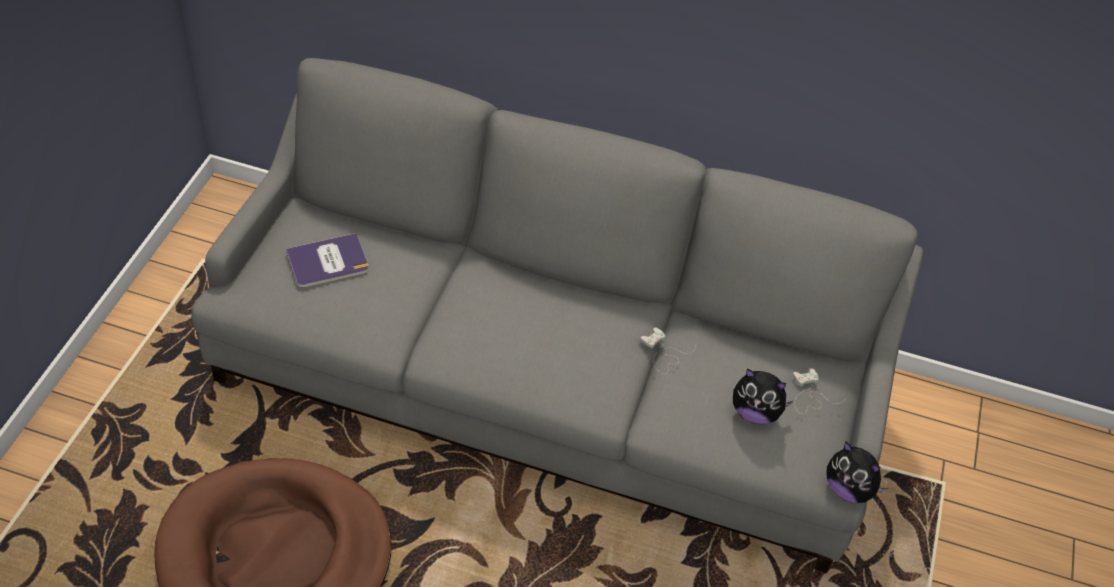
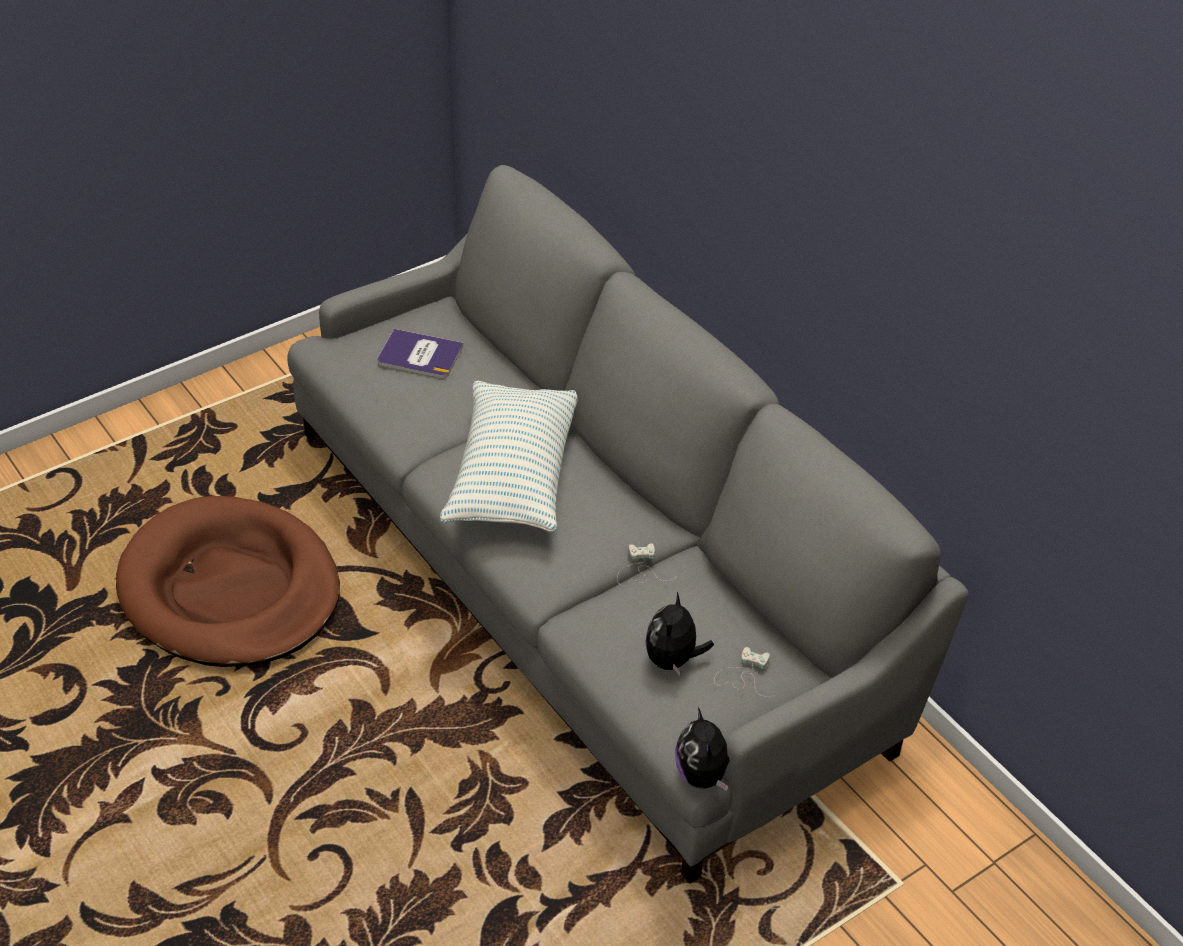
camera: 40 degrees right, 5 degrees down
plush toy [733,368,793,424] -> plush toy turned 45 degrees clockwise [645,592,714,676]
none -> pillow [440,381,578,532]

